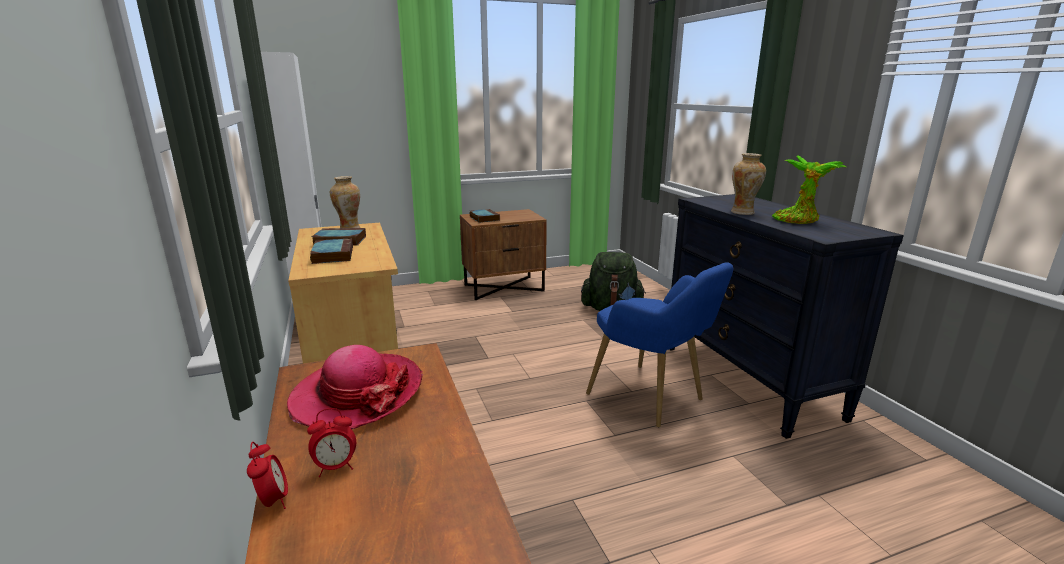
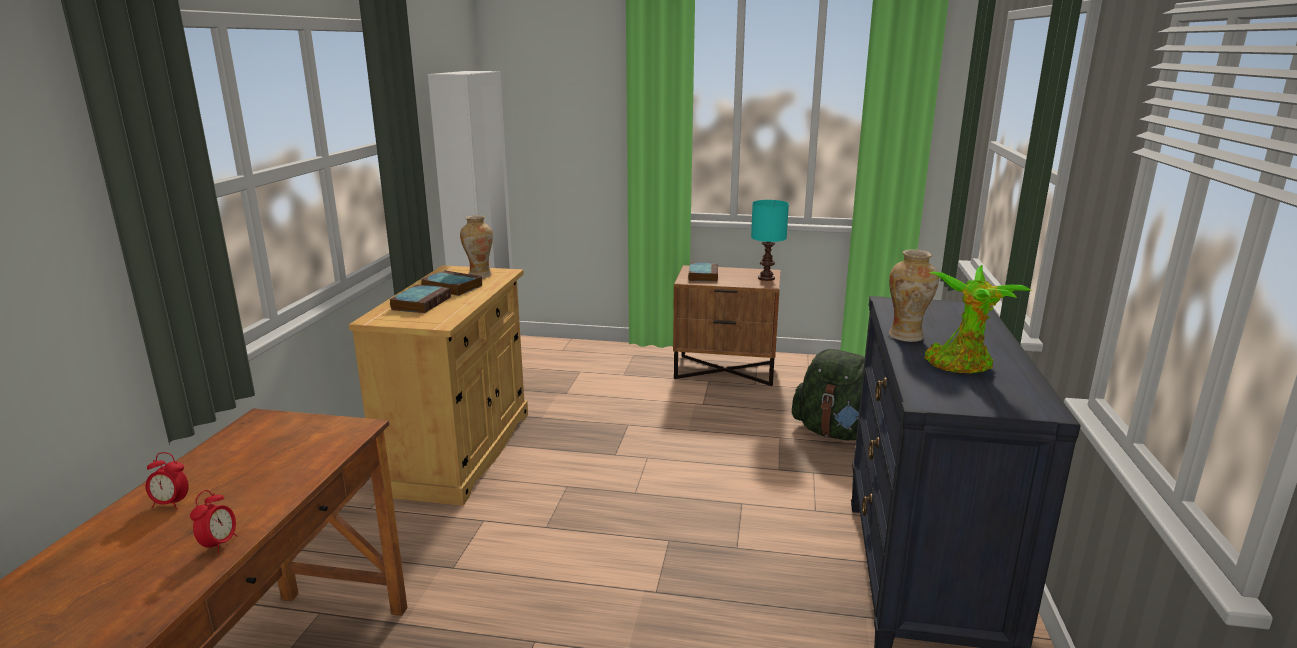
camera: 30 degrees right, 0 degrees up
alarm clock [247,442,288,509] -> alarm clock moved to [190,490,238,553]
hat [287,345,423,429] -> none
blue armchair [586,262,733,427] -> none
none -> turquoise table lamp [751,200,789,281]

